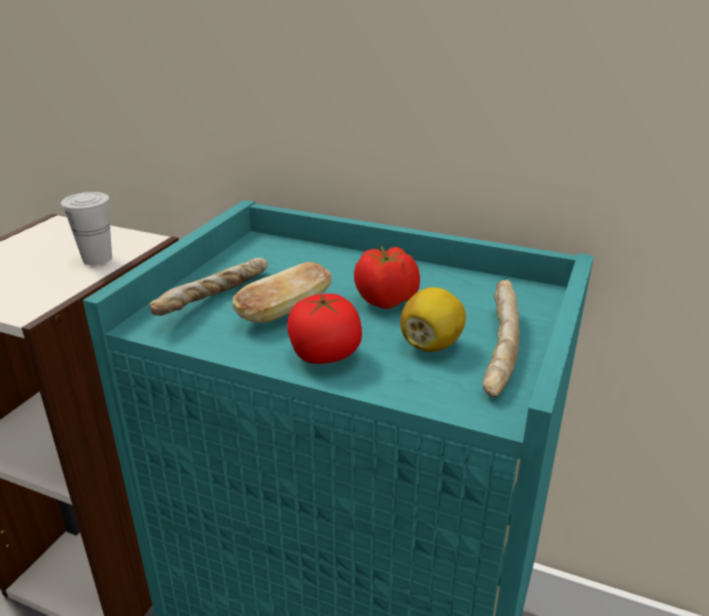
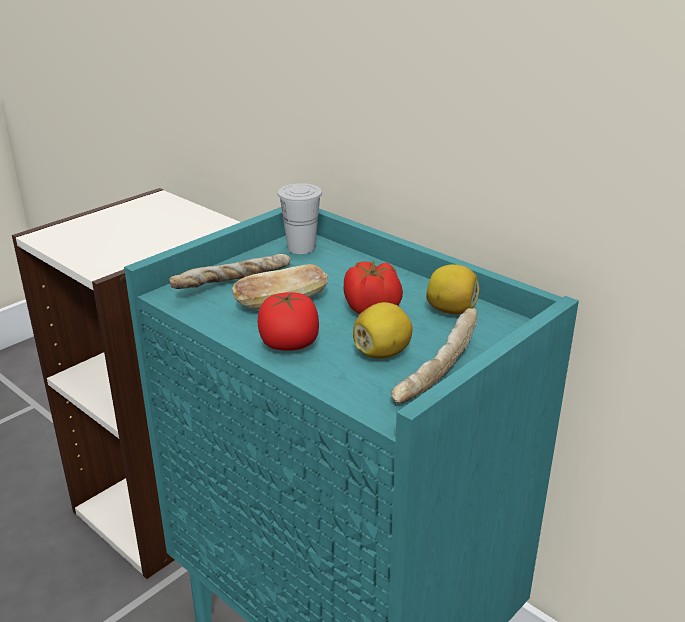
camera: 20 degrees right, 0 degrees up
white cup [61,192,112,265] -> white cup moved to [277,183,322,254]
none -> lemon [426,264,479,314]

